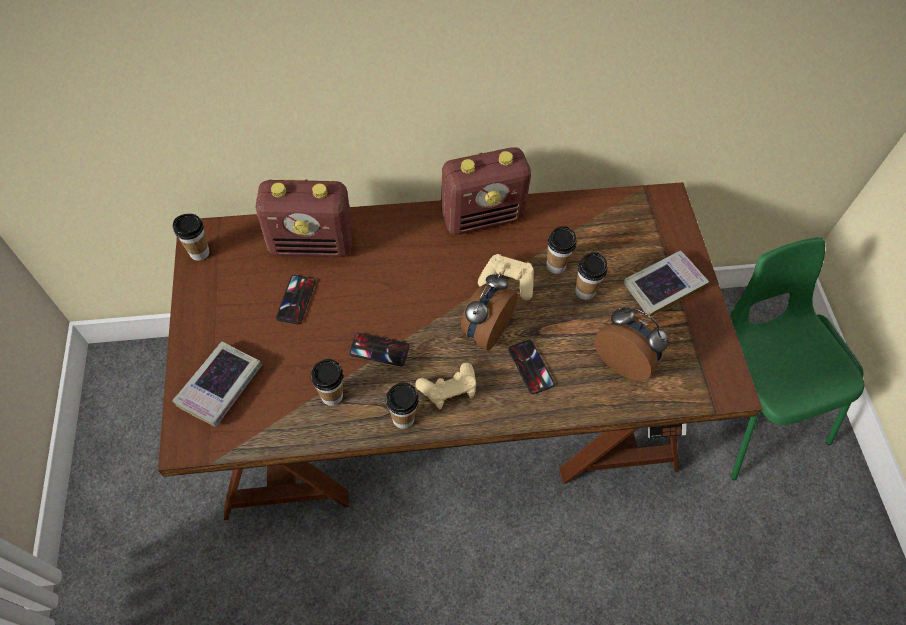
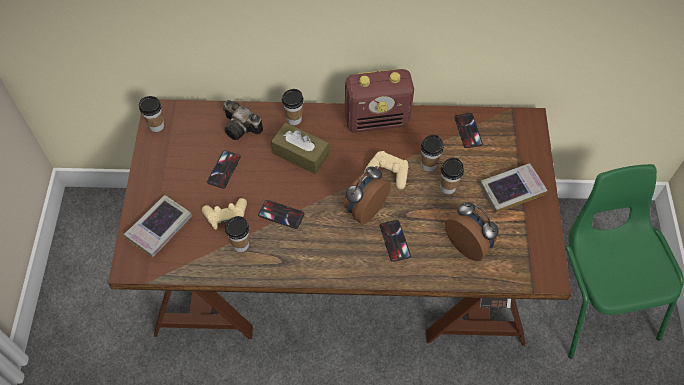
camera: 10 degrees right, 0 degrees up
radio [255,179,353,258] -> camera [223,100,263,140]
cup [386,382,419,429] -> cup moved to [282,89,304,125]
beige game controller [416,363,476,409] -> beige game controller moved to [202,198,247,229]
none -> brown tissue box [271,122,329,174]
none -> phone [454,113,483,148]

